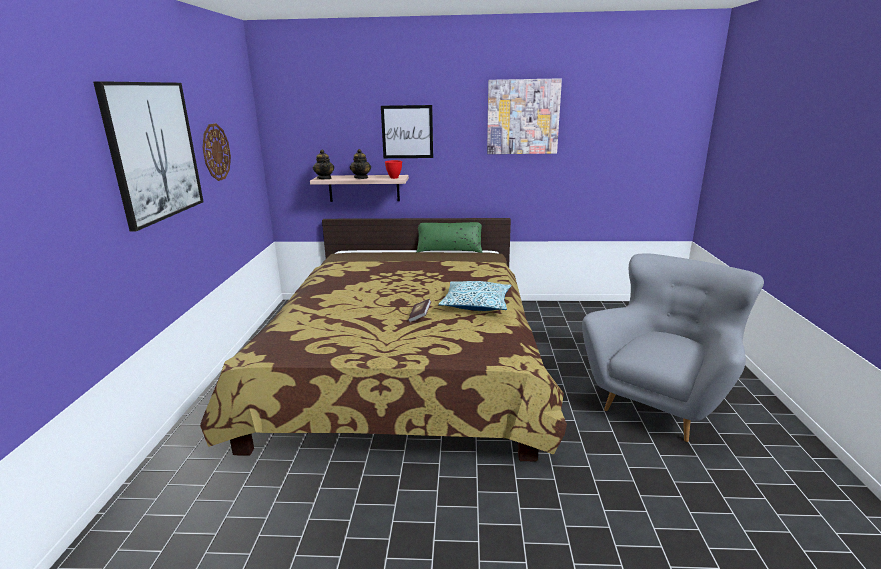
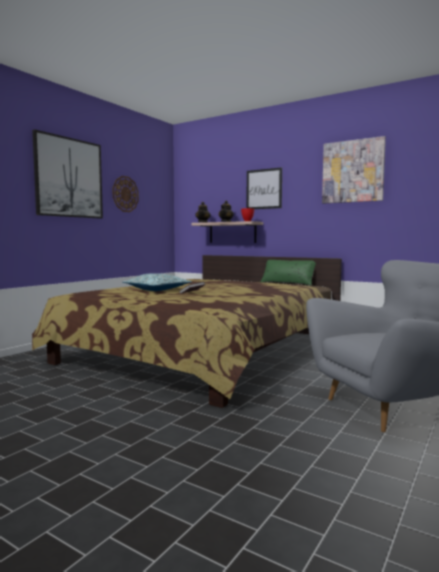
camera: 30 degrees right, 15 degrees down
pillow [438,281,512,311] -> pillow moved to [122,273,192,291]

